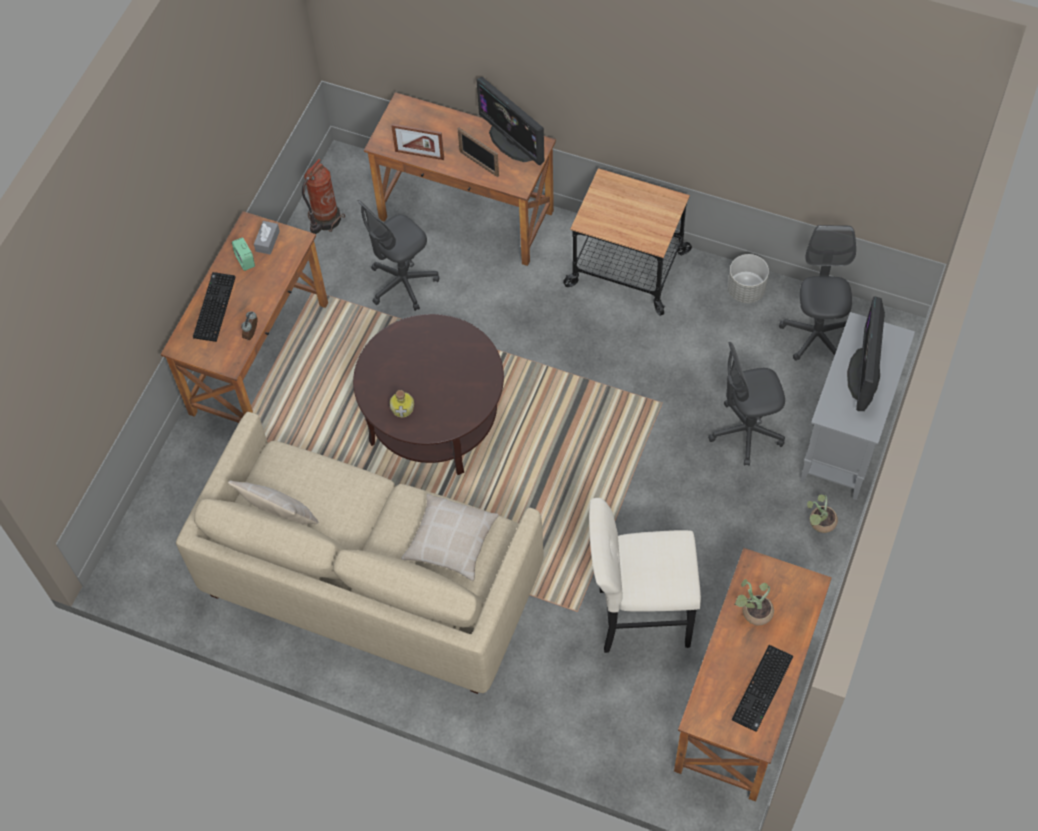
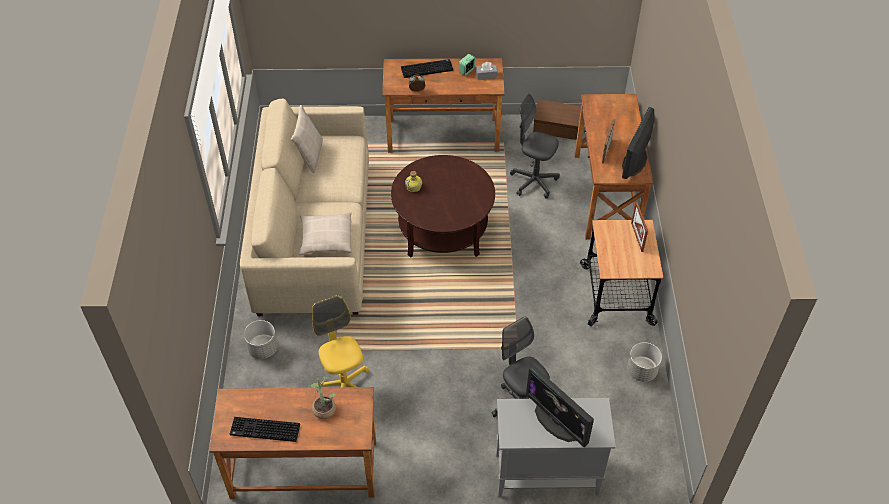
camera: 65 degrees right, 10 degrees down
fire extinguisher [302,159,345,234] -> brown storage box [533,99,581,140]
picture frame [391,124,444,160] -> picture frame moved to [631,202,648,252]
beige stool [589,498,701,653] -> yellow office chair [312,295,369,388]
grey office chair [779,225,856,361] -> none
potted plant [807,495,838,533] -> none
monitor [847,296,885,411] -> monitor turned 120 degrees counterclockwise [526,366,594,447]
none -> grey planter [244,320,278,359]

